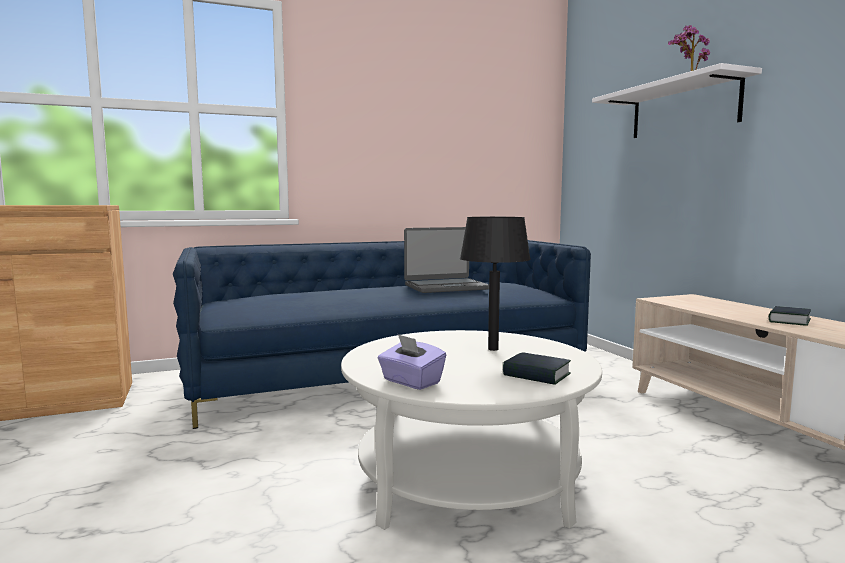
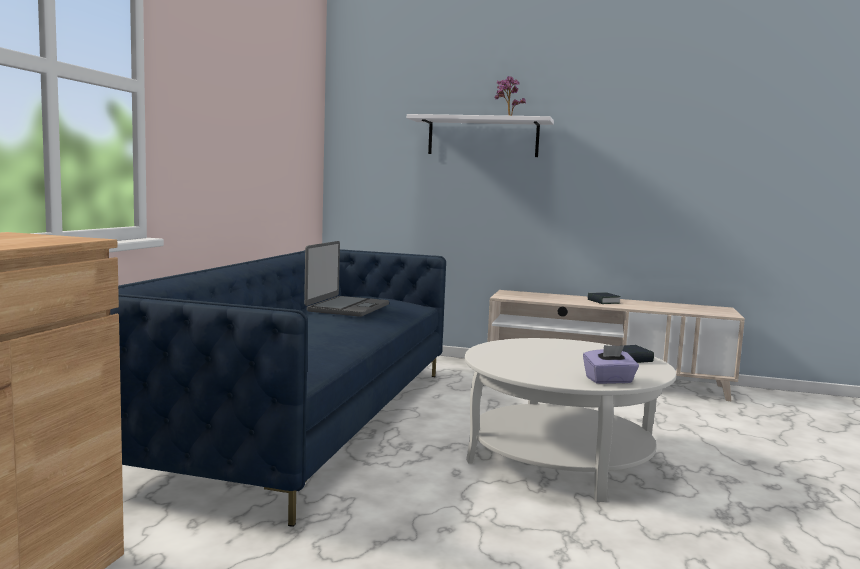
camera: 55 degrees left, 0 degrees up
black table lamp [460,217,531,351] -> none

